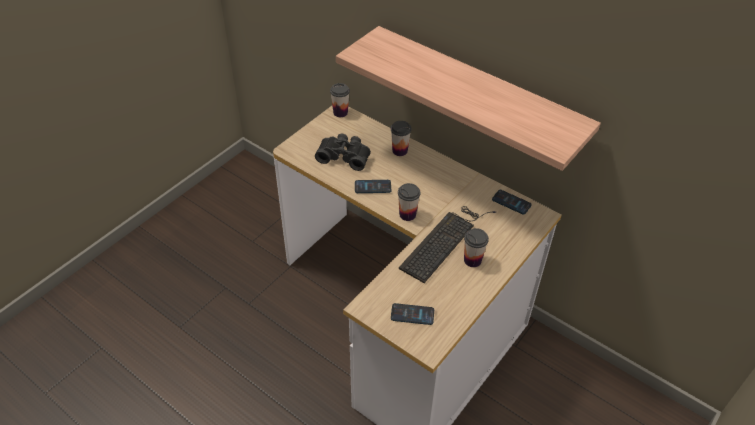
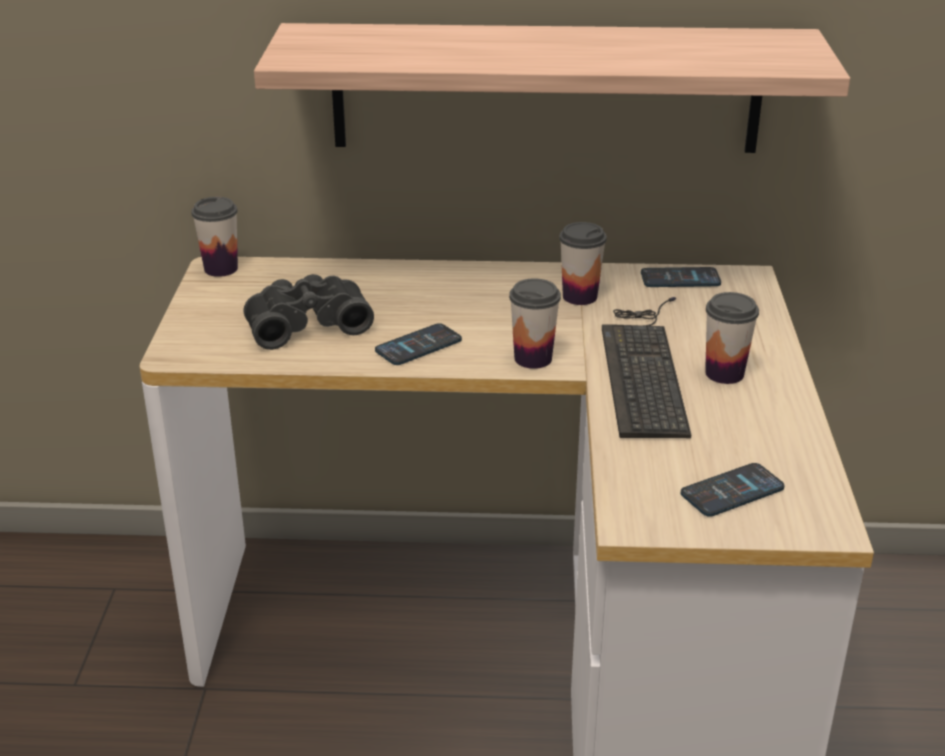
camera: 35 degrees left, 15 degrees down
cup [391,121,411,156] -> cup moved to [559,222,607,305]

